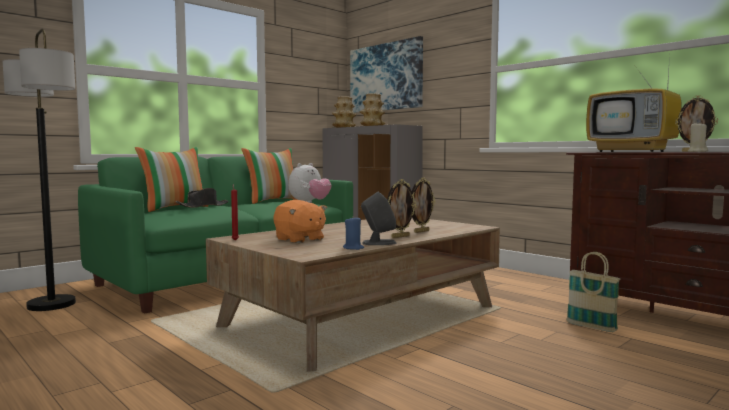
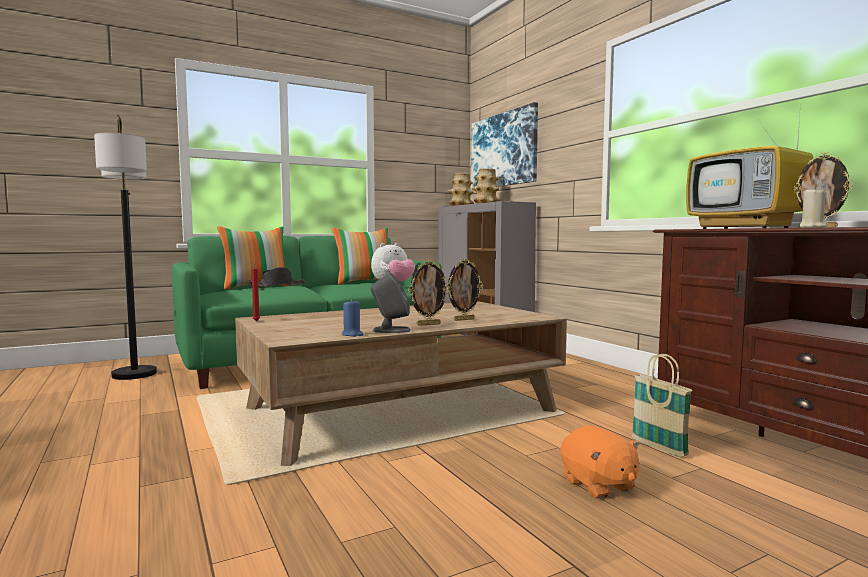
camera: 15 degrees right, 0 degrees up
orange plush toy [273,200,327,243] -> orange plush toy moved to [561,426,641,499]

